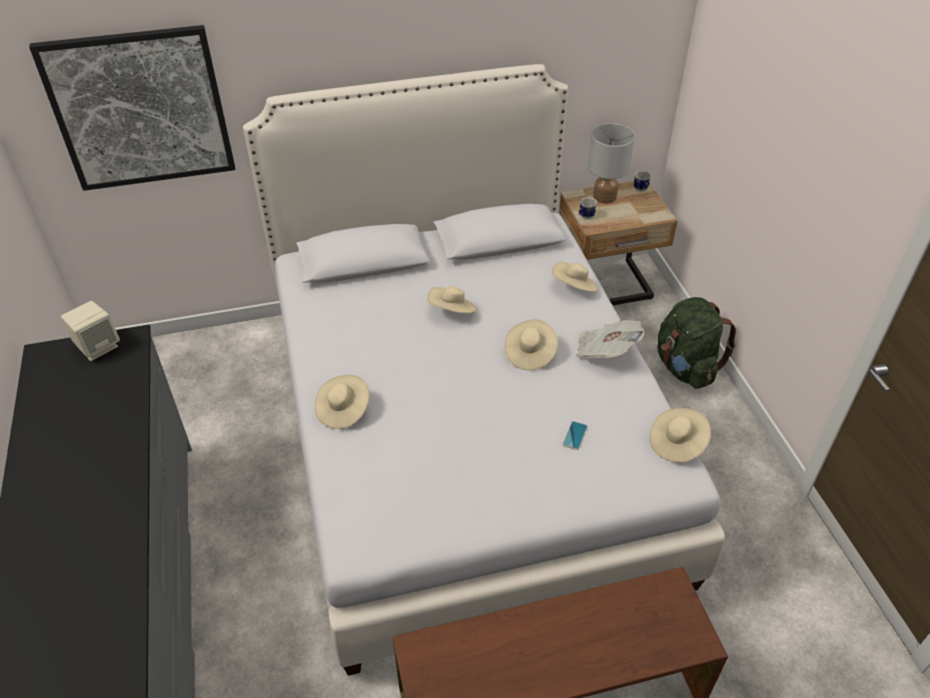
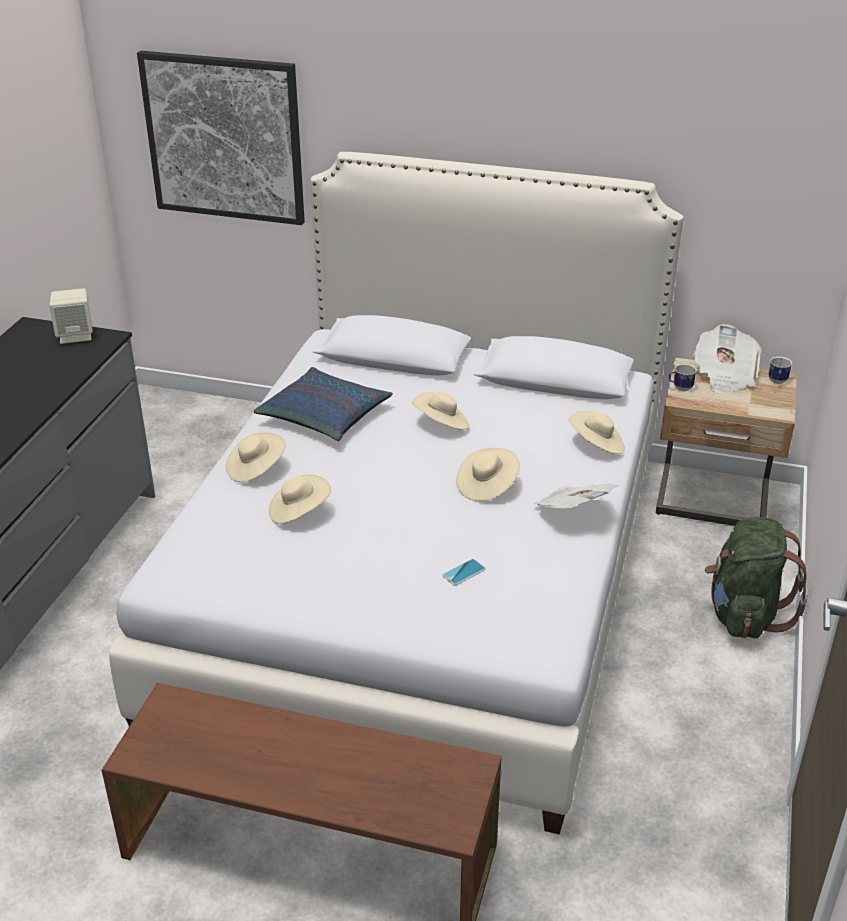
camera: 30 degrees right, 10 degrees down
grey table lamp [588,123,635,203] -> newspaper [693,324,761,393]
beige hat [649,408,711,463] -> beige hat moved to [269,474,331,524]
none -> blue pillow [254,367,393,441]

